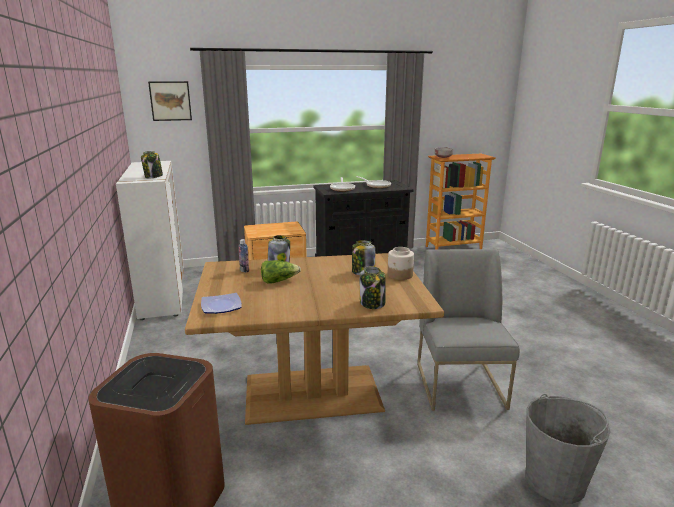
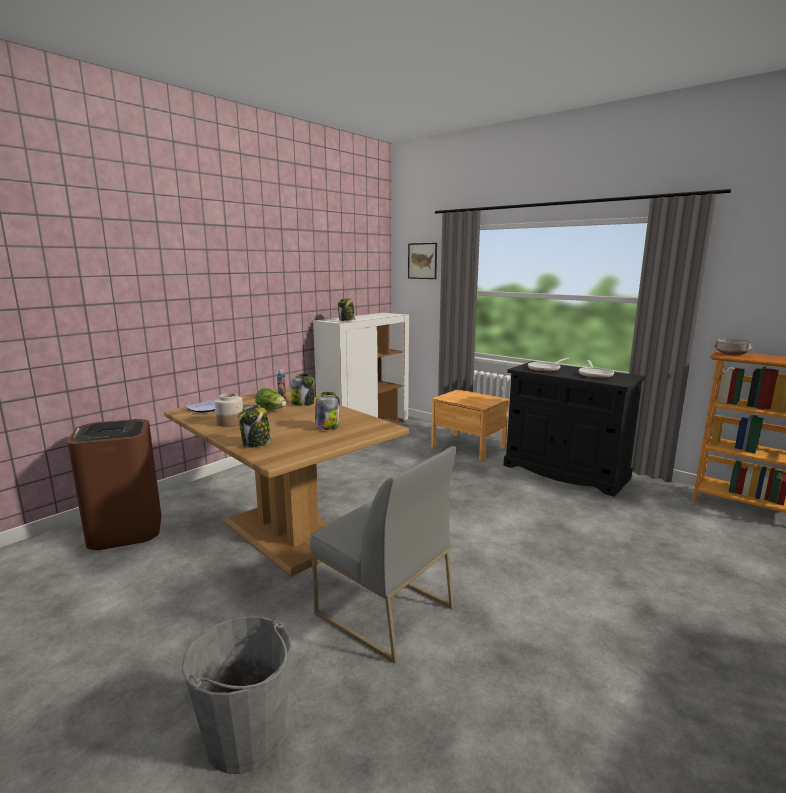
camera: 55 degrees right, 5 degrees down
jar [388,247,414,280] -> jar moved to [215,393,243,427]
grey chair [417,249,520,411] -> grey chair turned 75 degrees clockwise [309,446,456,664]

